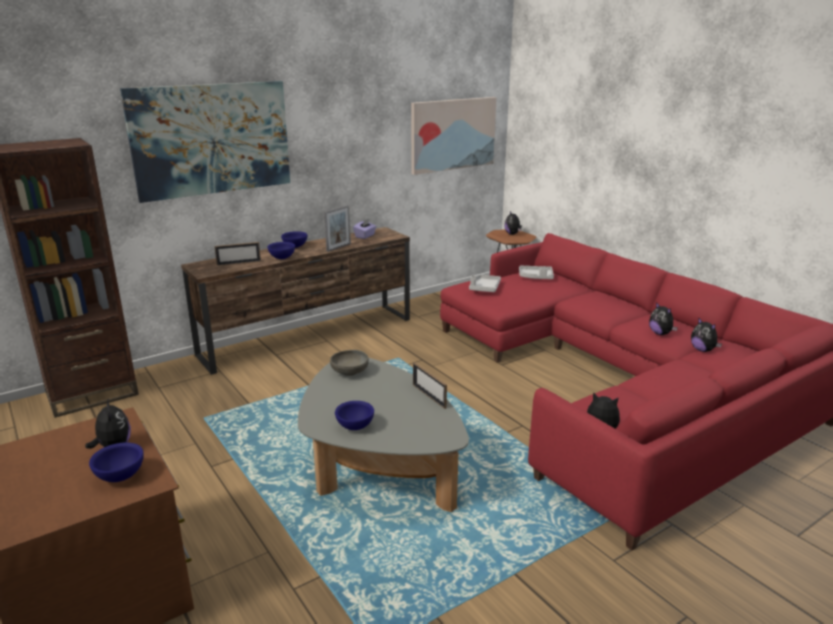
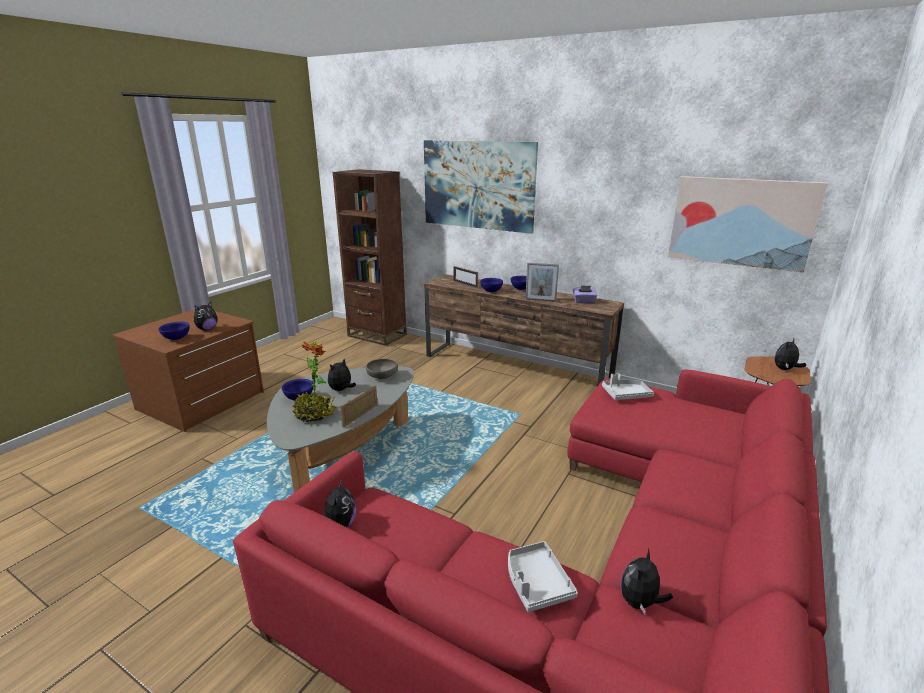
camera: 65 degrees right, 0 degrees up
grey tray [519,265,554,279] -> grey tray moved to [508,541,578,612]
plush toy [649,302,678,335] -> plush toy moved to [328,359,356,391]
none -> potted plant [291,342,337,422]

